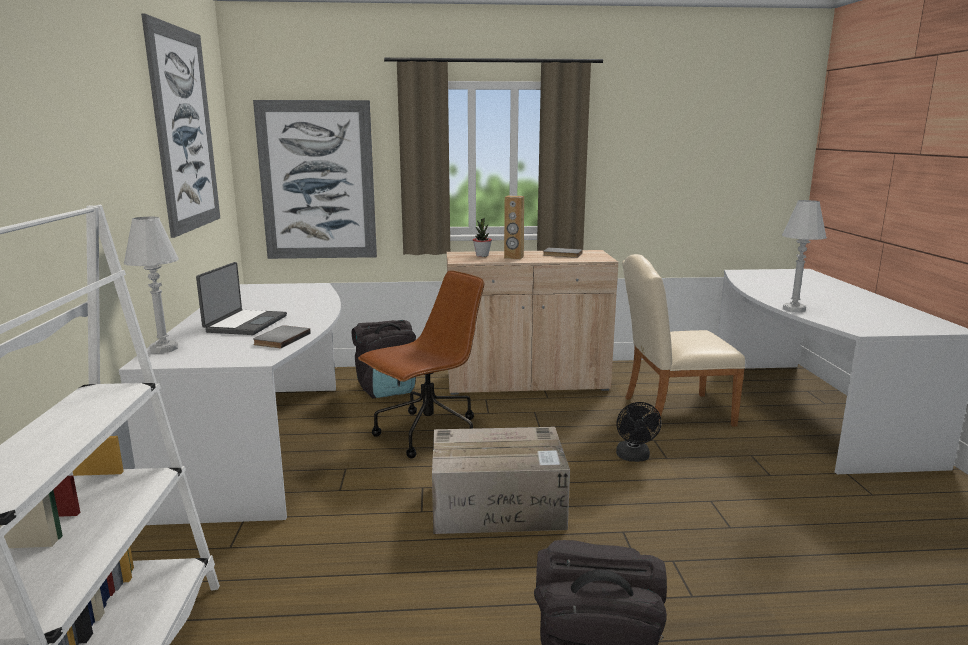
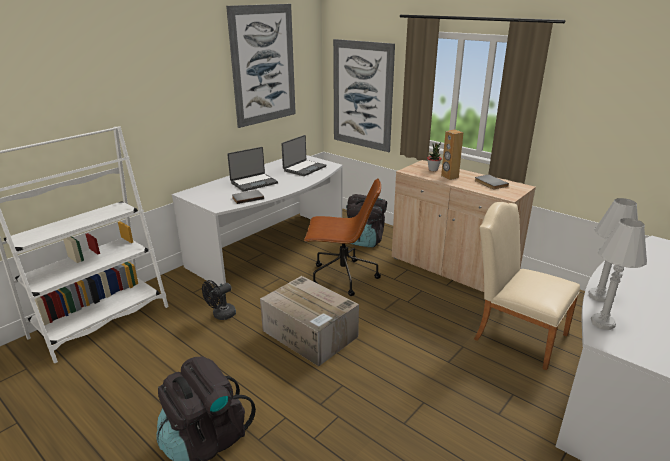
camera: 45 degrees right, 10 degrees up
white table lamp [124,217,179,354] -> white table lamp moved to [591,218,647,330]
black fan [616,402,662,462] -> black fan moved to [202,280,236,320]
none -> laptop [282,135,326,176]

